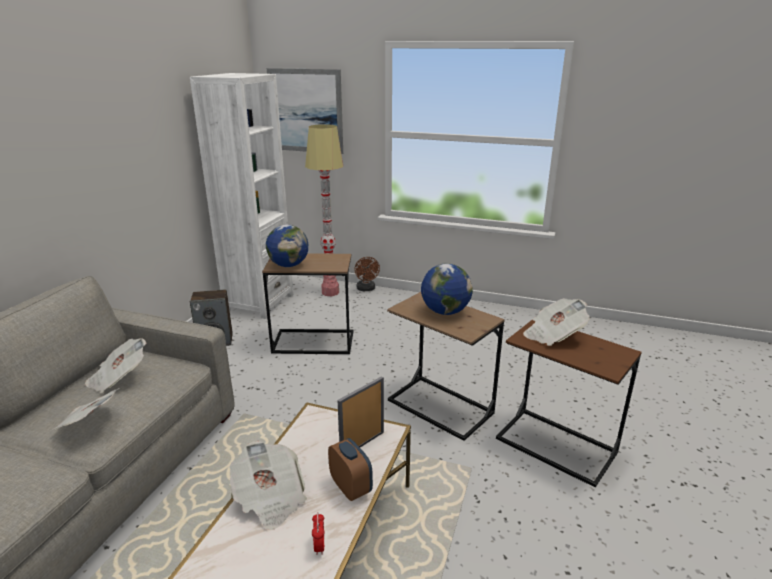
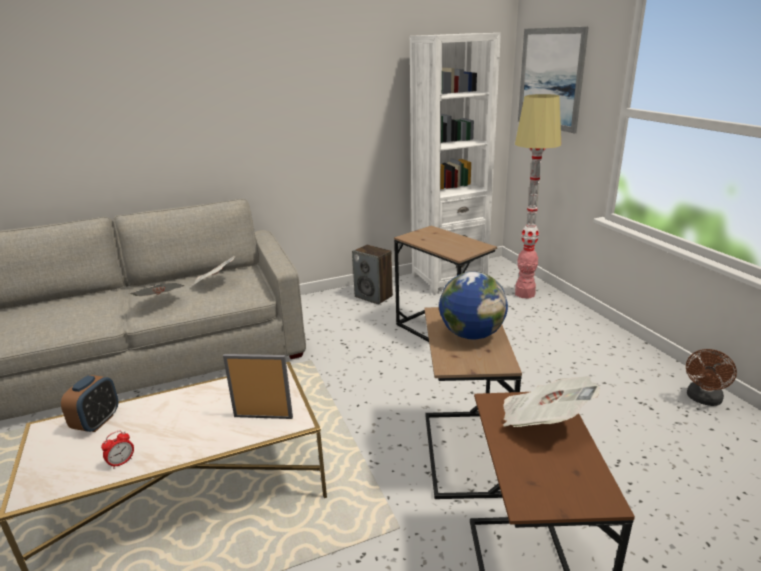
camera: 50 degrees right, 0 degrees up
newspaper [229,441,307,530] -> none
globe [266,225,308,267] -> none
alarm clock [328,438,373,501] -> alarm clock moved to [61,375,118,432]
brown fan [354,257,380,291] -> brown fan moved to [686,349,737,406]

